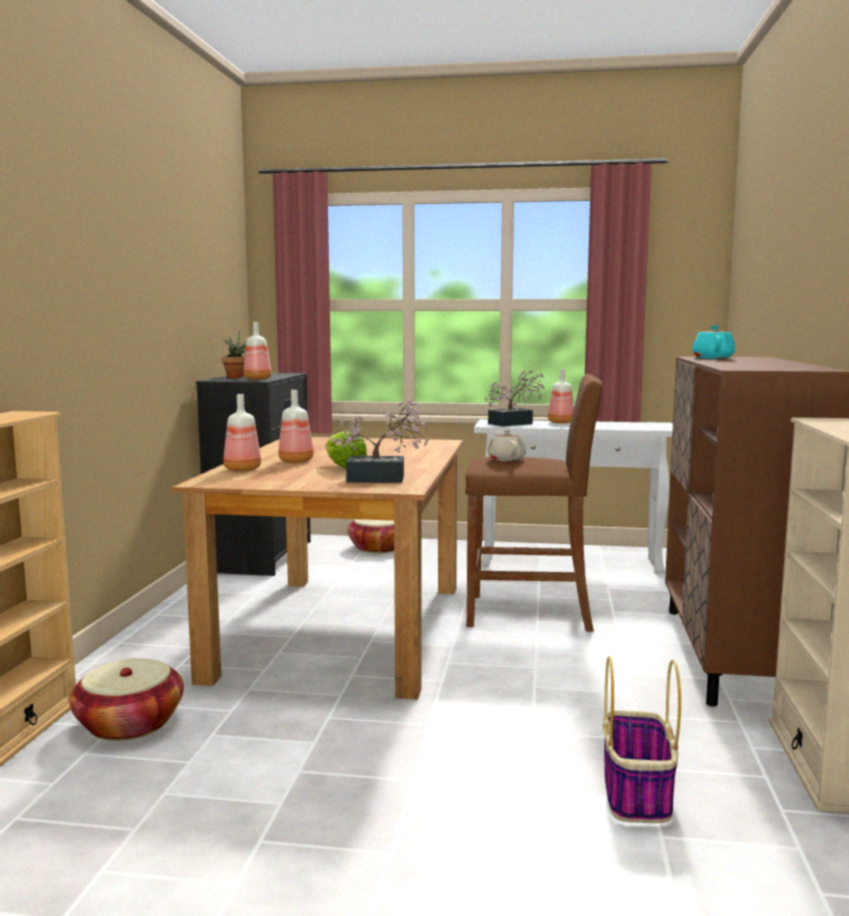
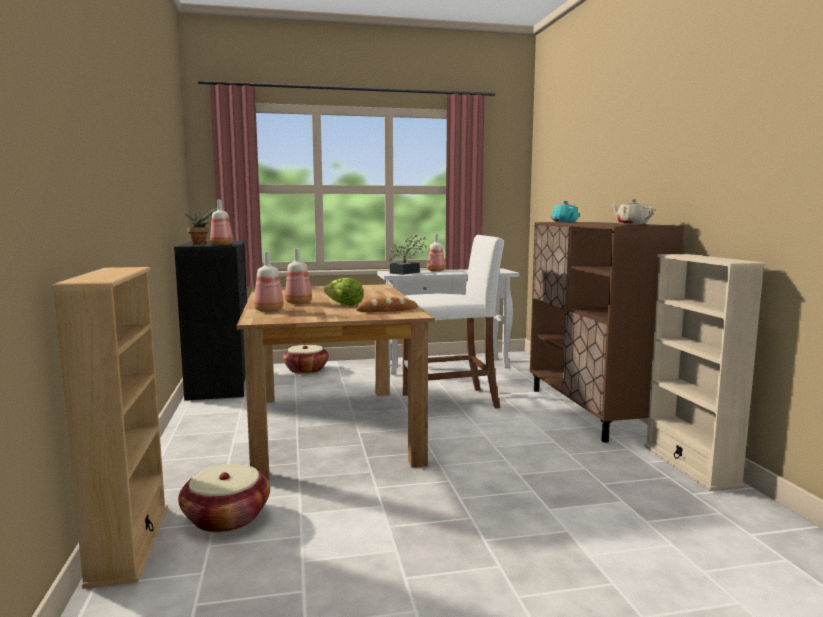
camera: 20 degrees left, 0 degrees up
potted plant [331,401,428,483] -> bread [356,297,418,312]
brown stool [465,374,602,632] -> white stool [403,235,504,409]
beige teapot [487,429,526,461] -> beige teapot moved to [612,199,655,225]
basket [603,656,681,823] -> none

